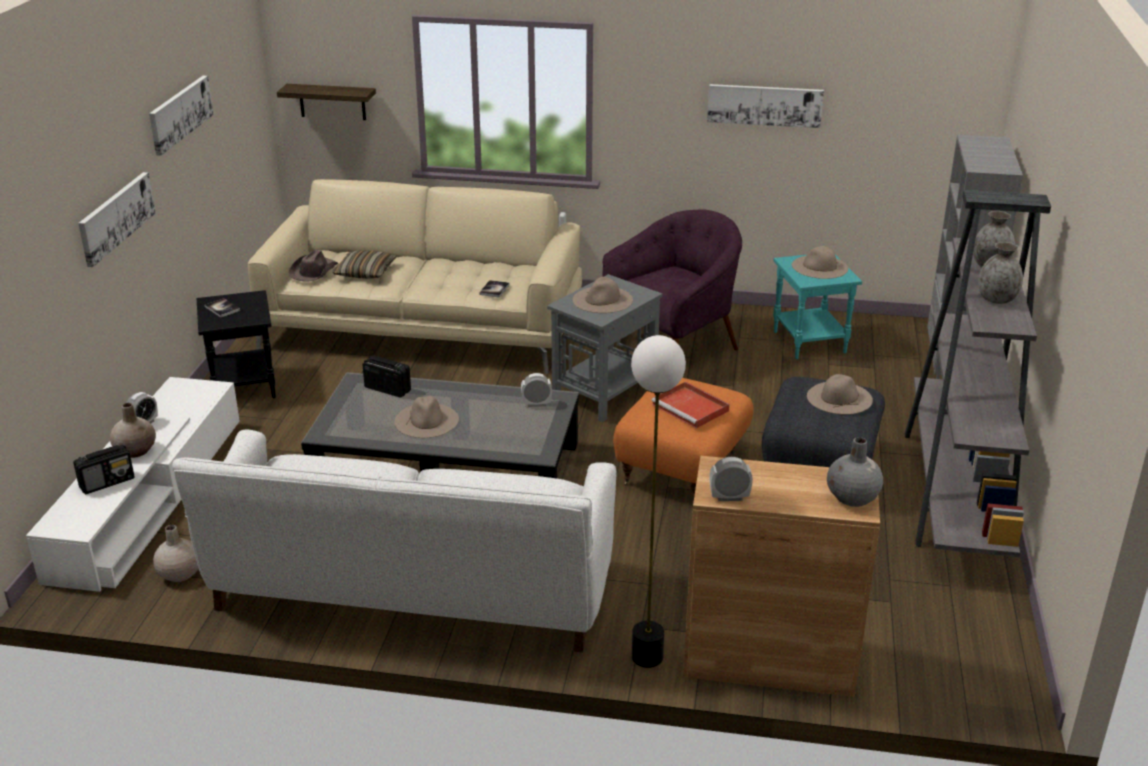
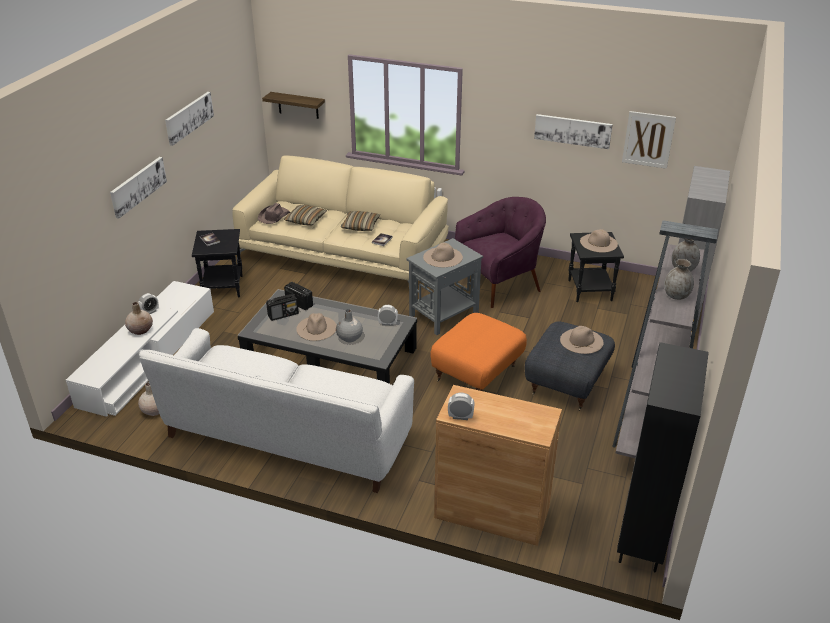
camera: 10 degrees right, 5 degrees up
radio [73,445,135,494] -> radio moved to [266,294,299,321]
floor lamp [631,335,686,668] -> none
red tray [651,382,730,428] -> none
turquoise side table [773,254,862,359] -> black side table [568,232,624,302]
grey vase [827,437,883,507] -> grey vase moved to [336,309,363,342]
none -> pillow [341,211,380,231]
none -> black bookcase [617,342,708,572]
none -> picture [622,111,676,169]

